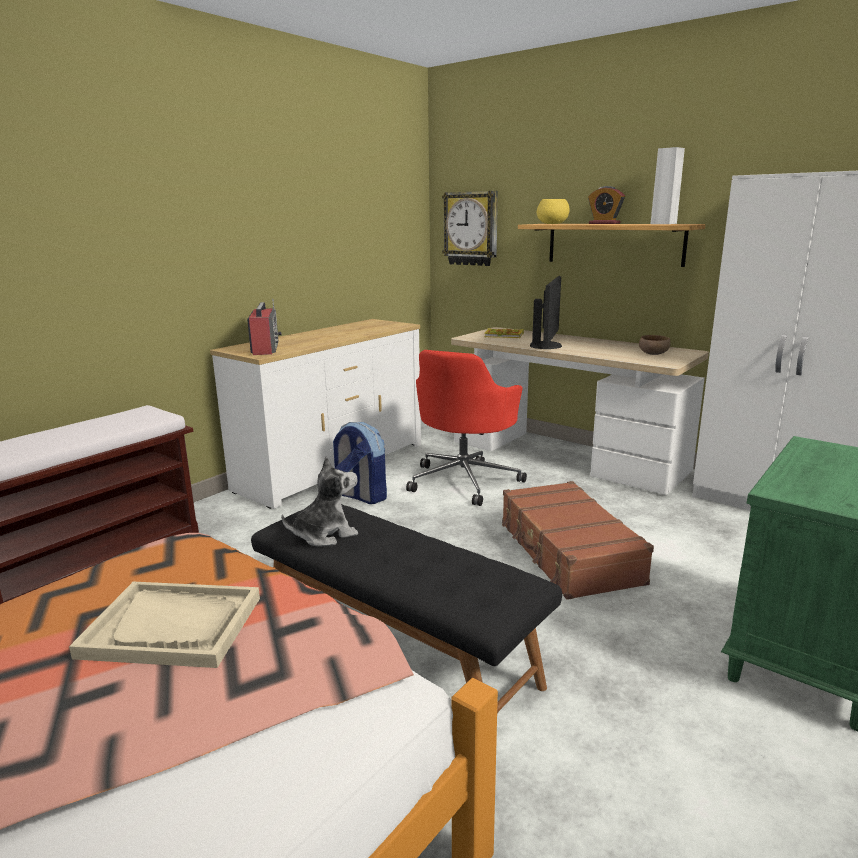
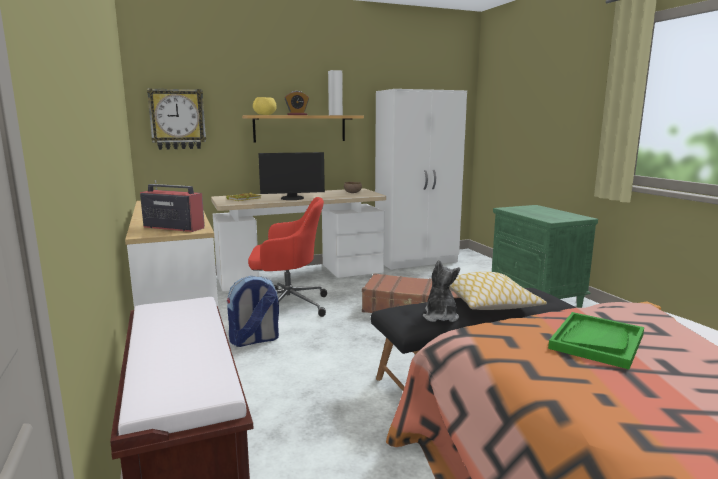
camera: 60 degrees left, 5 degrees down
beige tray [69,582,260,668] -> green tray [548,312,644,369]
red office chair [406,350,527,506] -> red office chair turned 60 degrees counterclockwise [248,197,327,317]
monitor [530,276,562,349] -> monitor turned 120 degrees clockwise [258,152,325,200]
none -> pillow [449,272,547,310]

